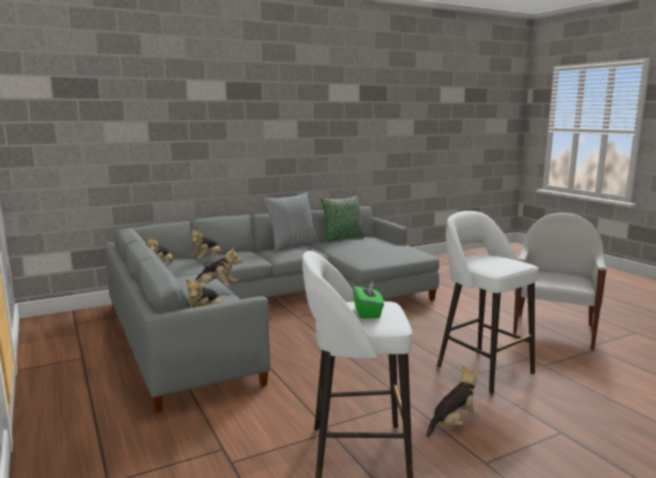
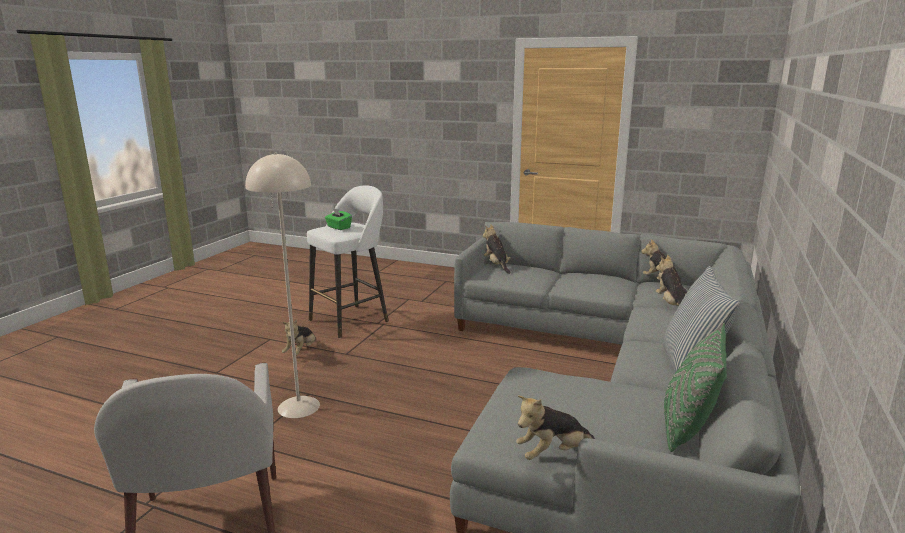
camera: 140 degrees right, 5 degrees up
plush toy [194,247,242,286] -> plush toy moved to [516,395,595,460]
white stool [437,211,539,394] -> beige floor lamp [245,152,320,418]

